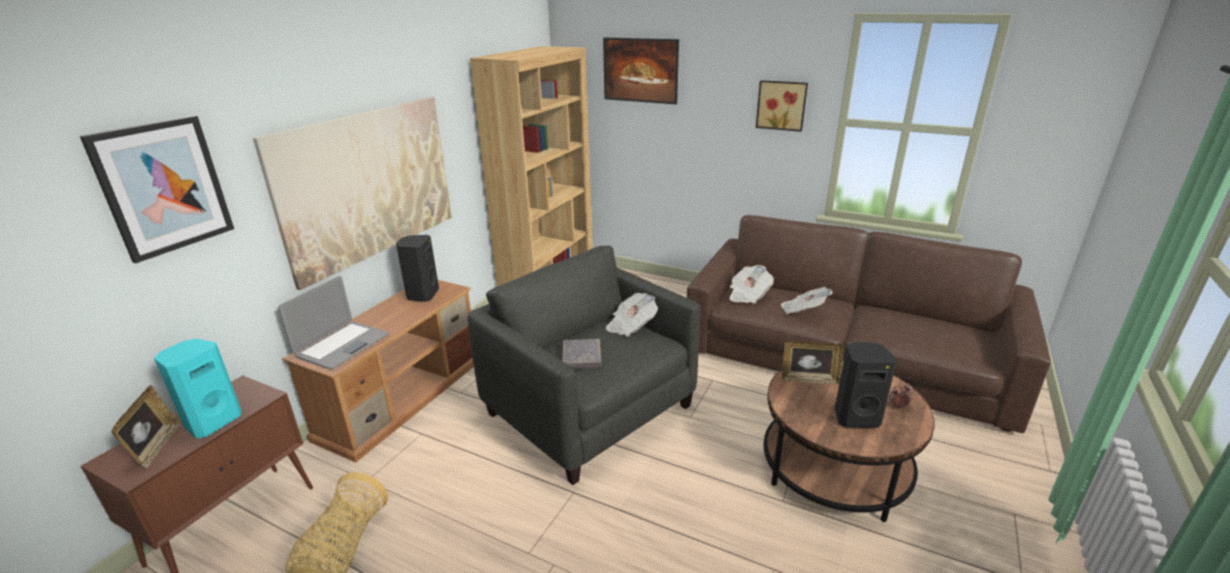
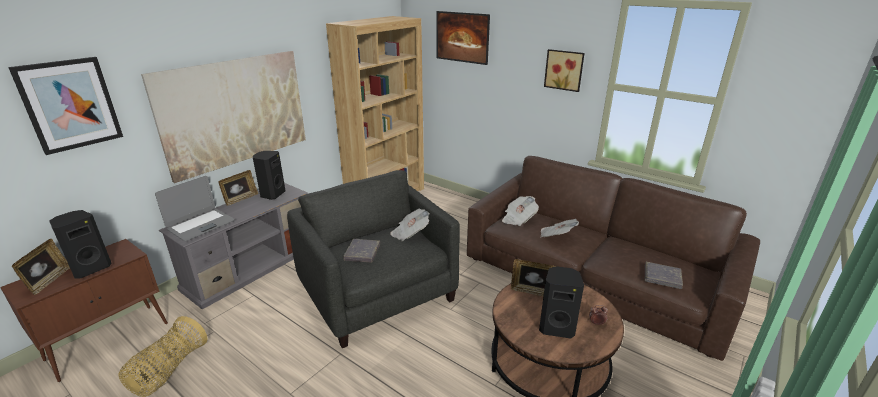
camera: 10 degrees right, 0 degrees up
turquoise speaker [154,338,242,439] -> black speaker [49,210,112,279]
brown tv stand [282,280,474,463] -> grey tv stand [159,183,308,309]
none -> picture frame [219,170,258,206]
none -> grey book [645,262,683,289]

